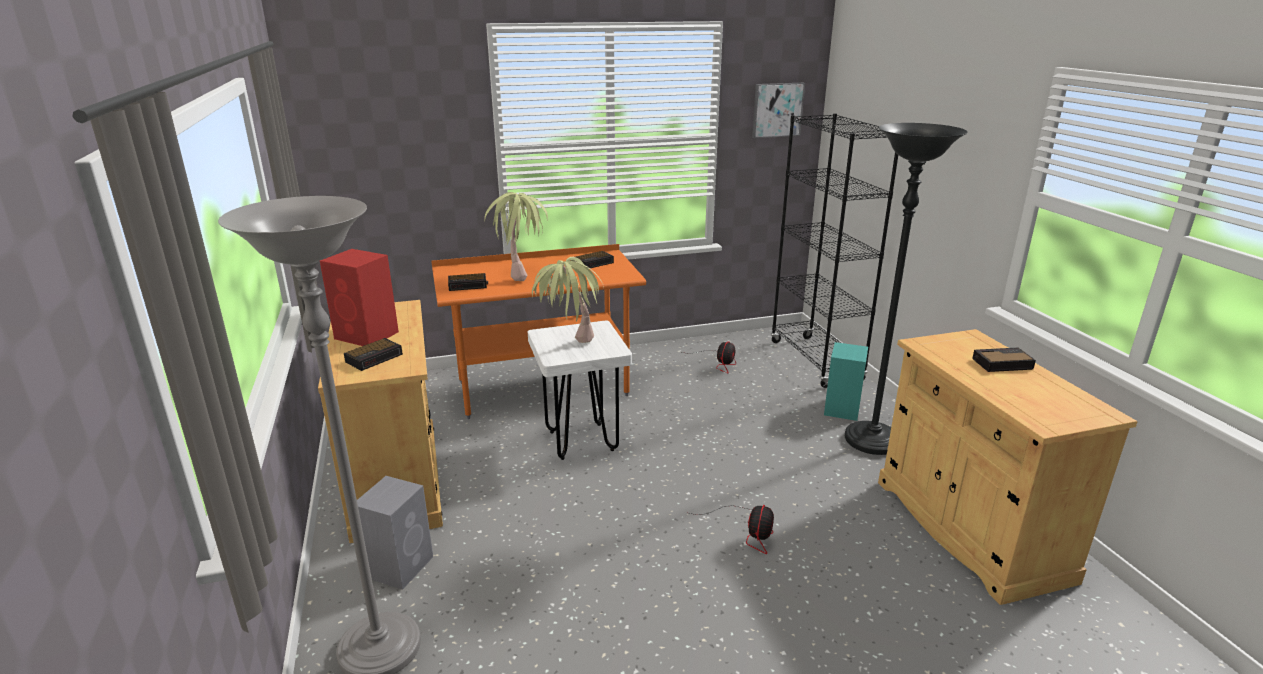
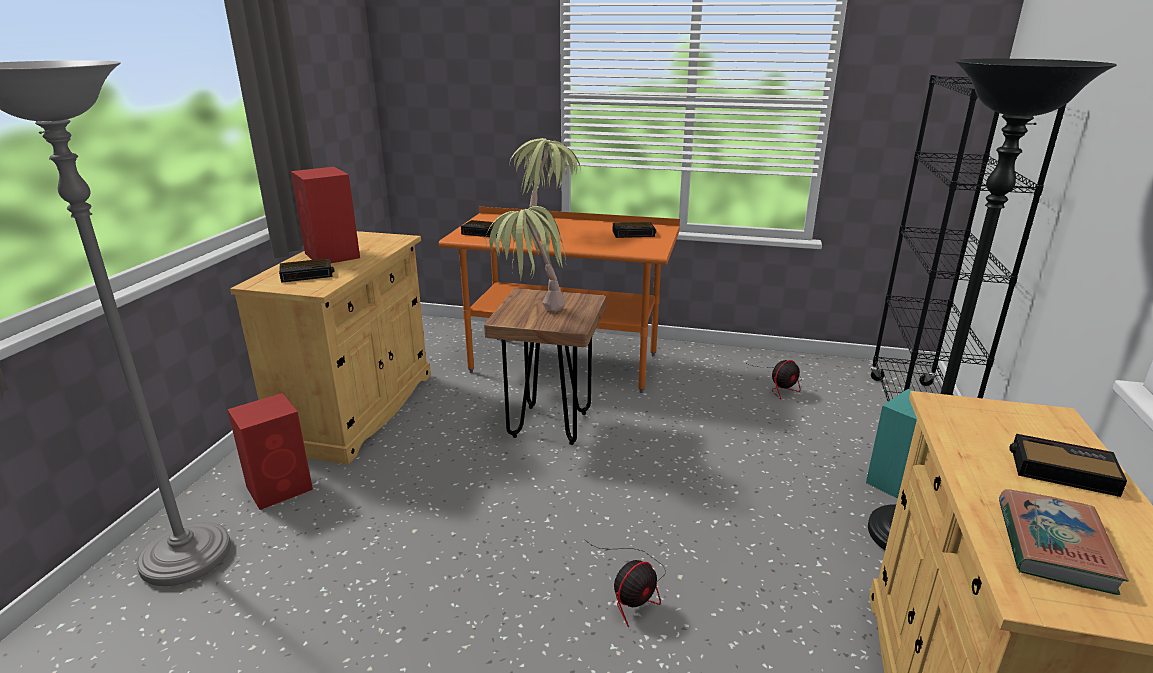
camera: 30 degrees right, 0 degrees up
grey speaker [357,476,433,590] -> red speaker [227,393,313,510]
white stool [528,321,632,460] -> brown stool [484,288,606,445]
picture [752,83,805,138] -> none
none -> book [999,489,1129,595]

